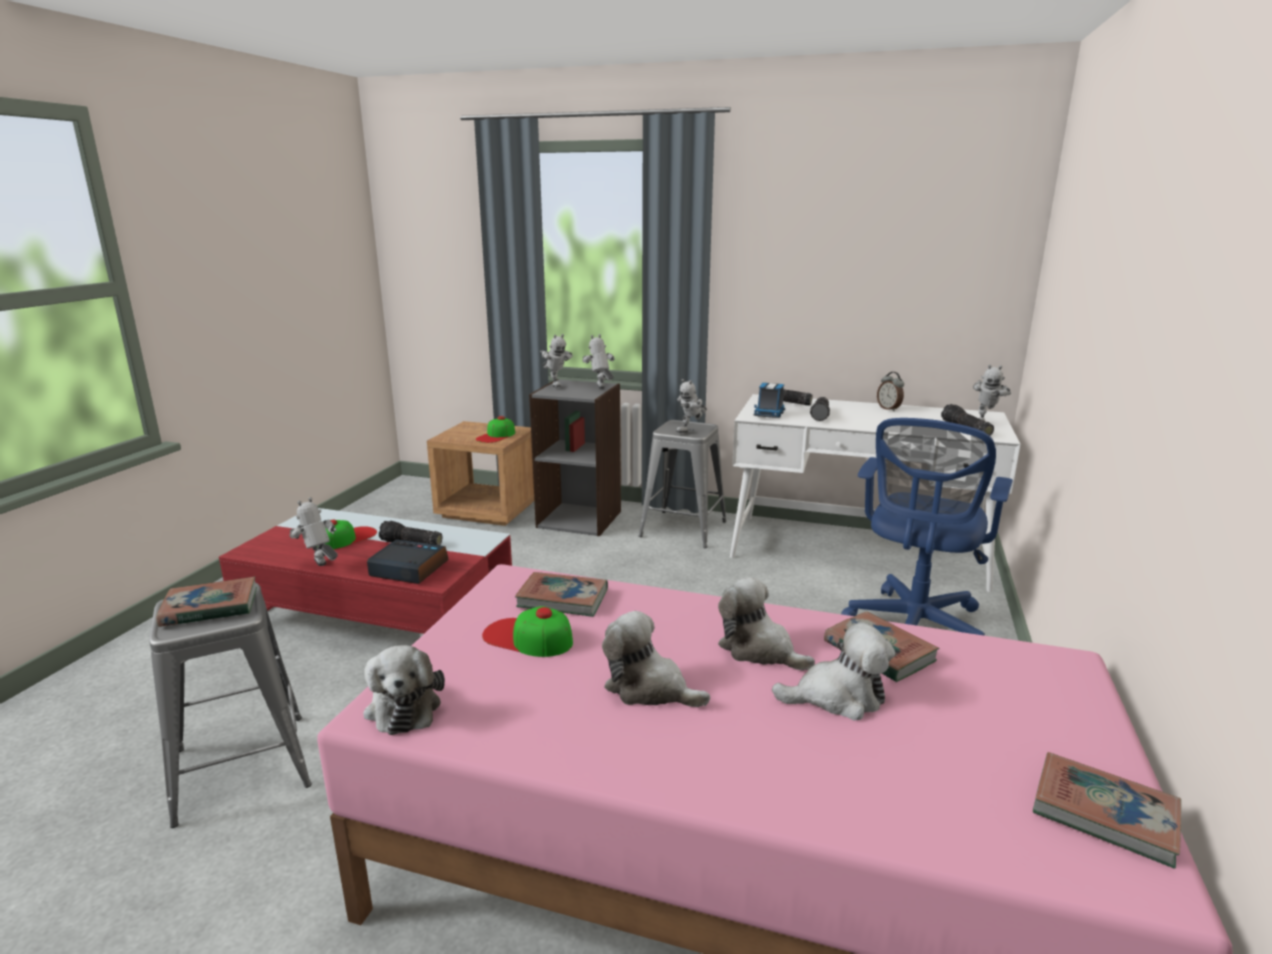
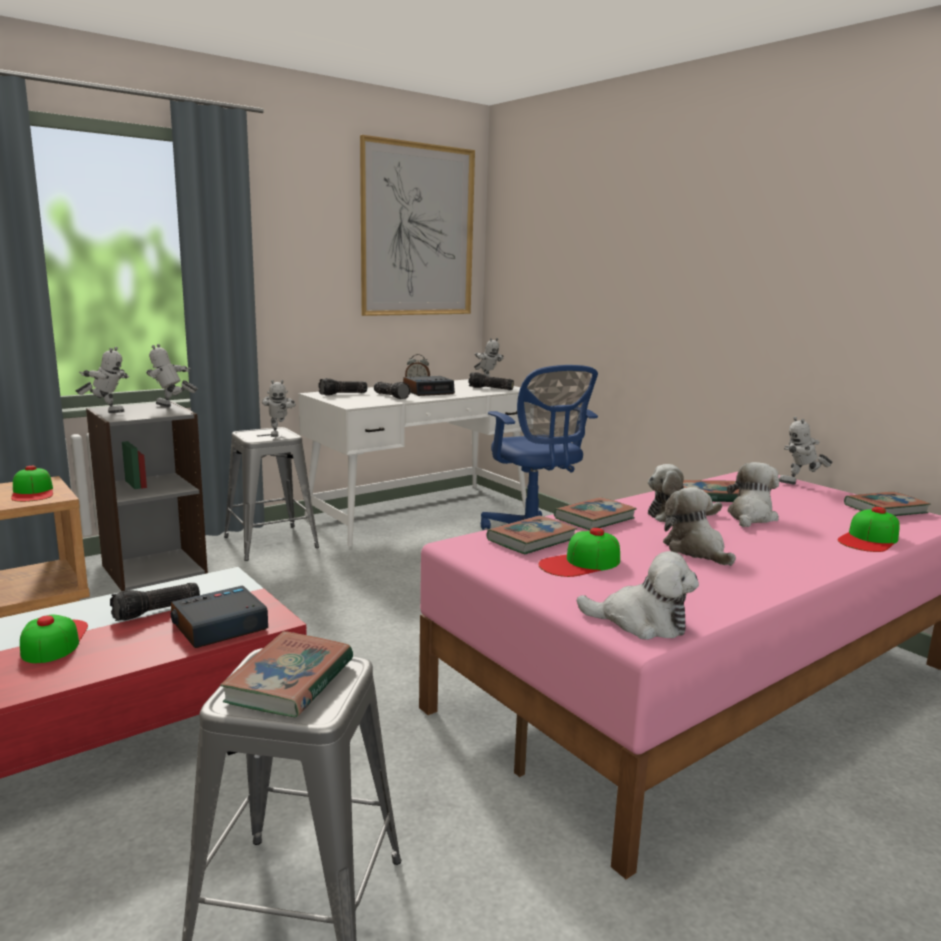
camera: 55 degrees left, 5 degrees down
toy robot [289,497,338,566] -> toy robot moved to [779,416,832,485]
plush toy [602,611,710,707] -> plush toy turned 90 degrees clockwise [663,487,736,566]
toy truck [754,383,785,418] -> none
none -> picture [360,135,475,316]
none -> alarm clock [403,376,455,396]
none -> book [554,497,637,530]
none -> cap [838,507,900,552]

